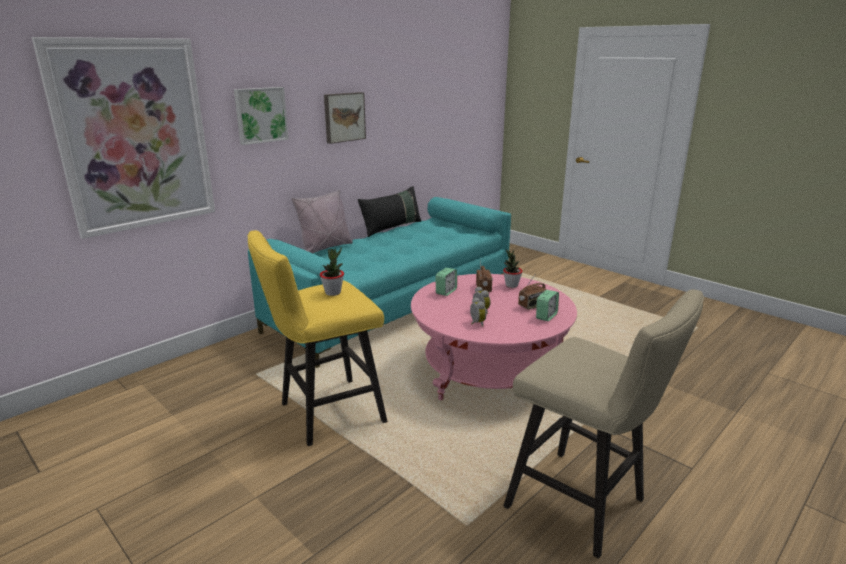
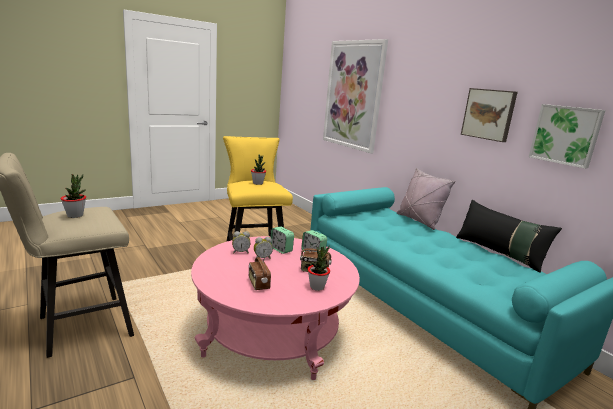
camera: 100 degrees right, 5 degrees down
picture [234,87,289,145] -> picture moved to [529,104,606,169]
alarm clock [536,290,559,321] -> alarm clock moved to [271,227,294,254]
none -> potted plant [61,174,86,218]

